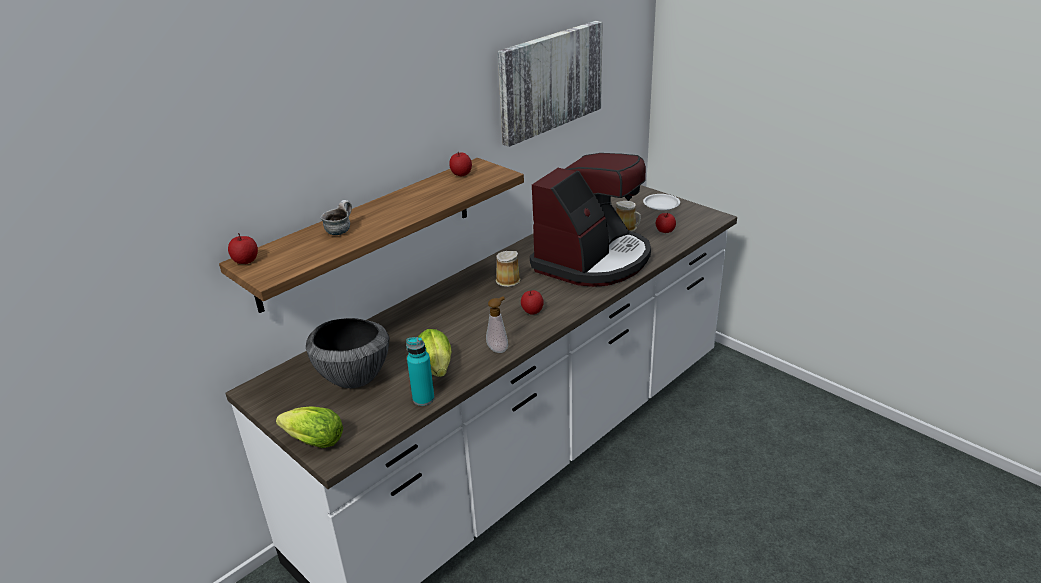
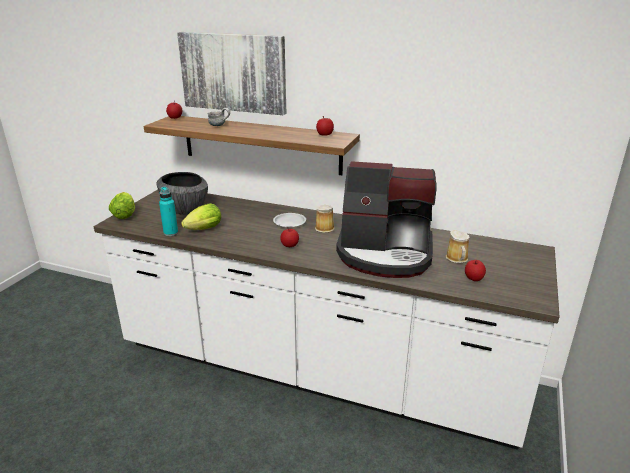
camera: 65 degrees right, 5 degrees down
soap dispenser [486,296,508,353] -> none
picture [498,21,603,147] -> picture moved to [177,32,286,115]
white plate [643,194,680,210] -> white plate moved to [273,213,306,228]

